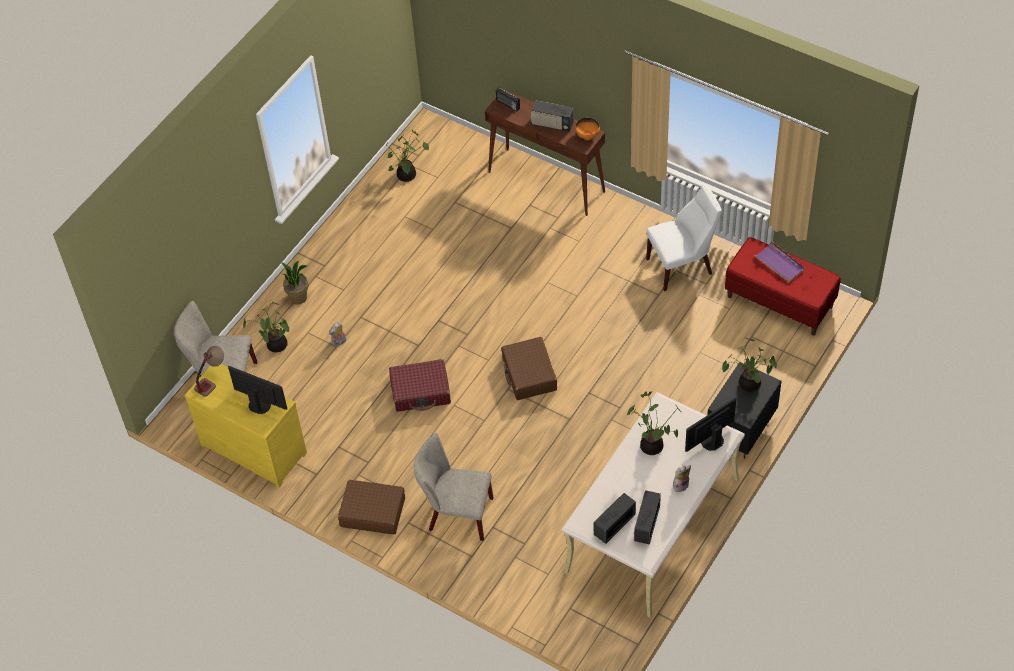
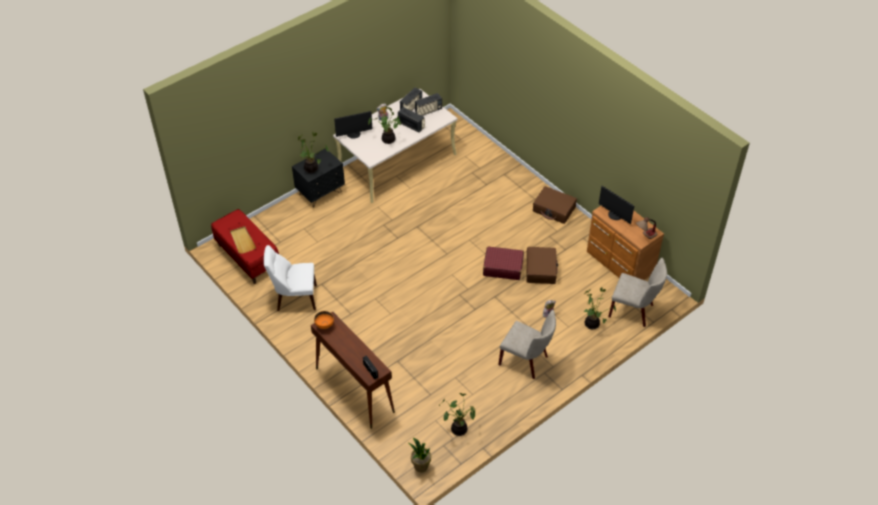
camera: 165 degrees left, 5 degrees down
yellow dresser [185,364,307,487] -> brown dresser [587,206,664,280]
potted plant [281,261,309,305] -> potted plant moved to [409,438,431,472]
beige chair [414,433,494,541] -> beige chair moved to [498,310,556,379]
brown suitcase [501,337,557,400] -> brown suitcase moved to [527,247,558,284]
radio [531,100,574,132] -> radio moved to [398,107,425,133]
purple tray [755,241,805,282] -> beige tray [230,226,256,254]

